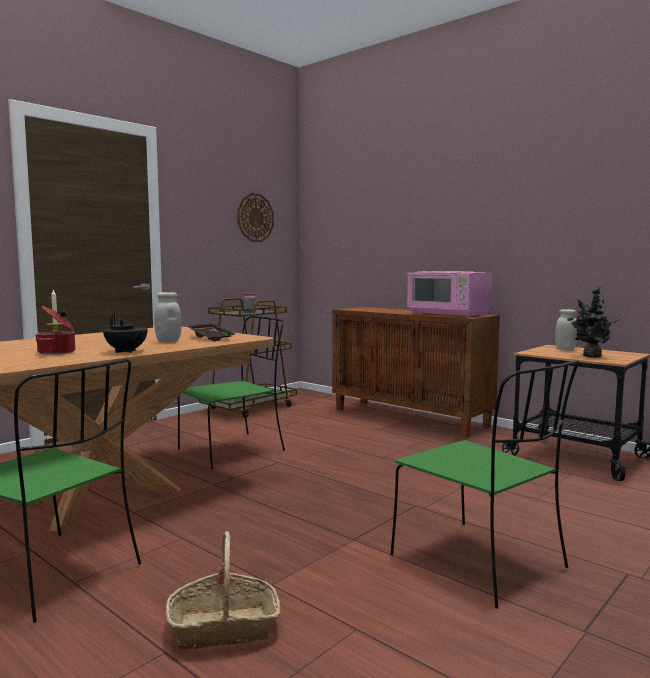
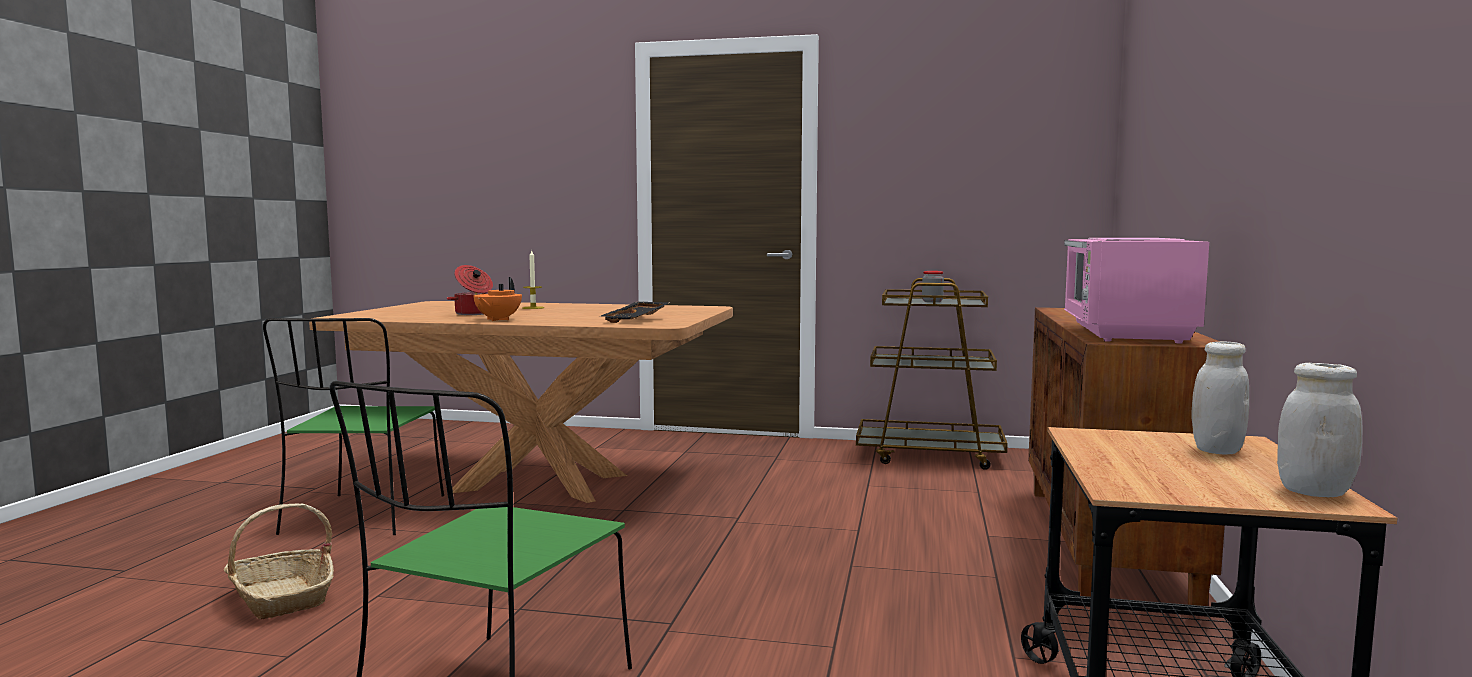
camera: 60 degrees right, 0 degrees up
black teapot [103,313,148,353] -> orange teapot [473,277,522,321]
white jar [154,292,182,343] -> white jar moved to [1277,363,1363,497]
green chair [178,316,285,469] -> none
wall clock [237,193,274,242] -> none
potted plant [567,286,619,358] -> none

